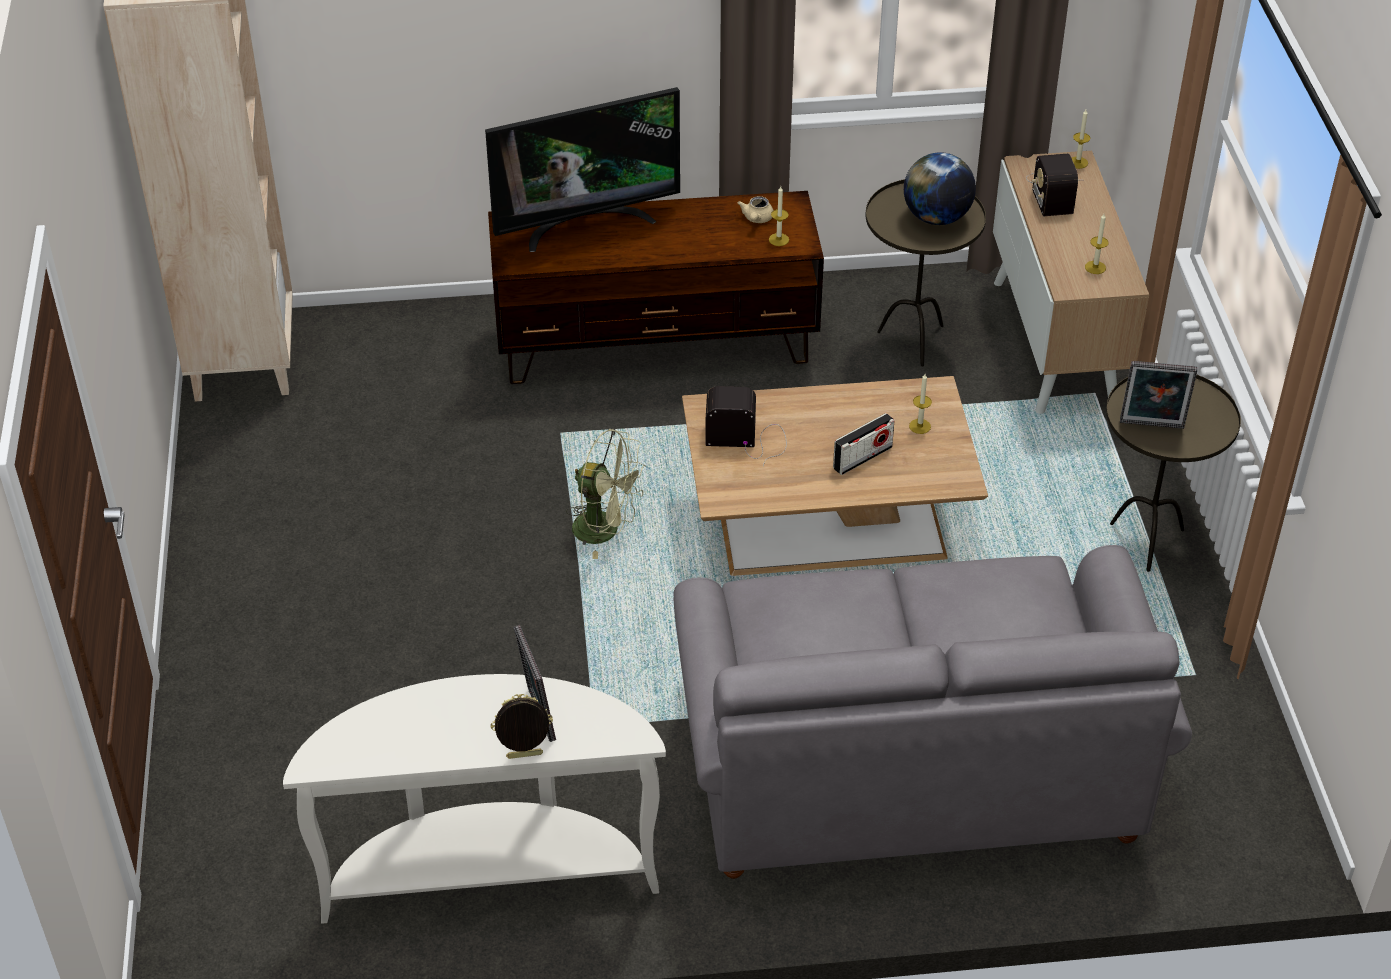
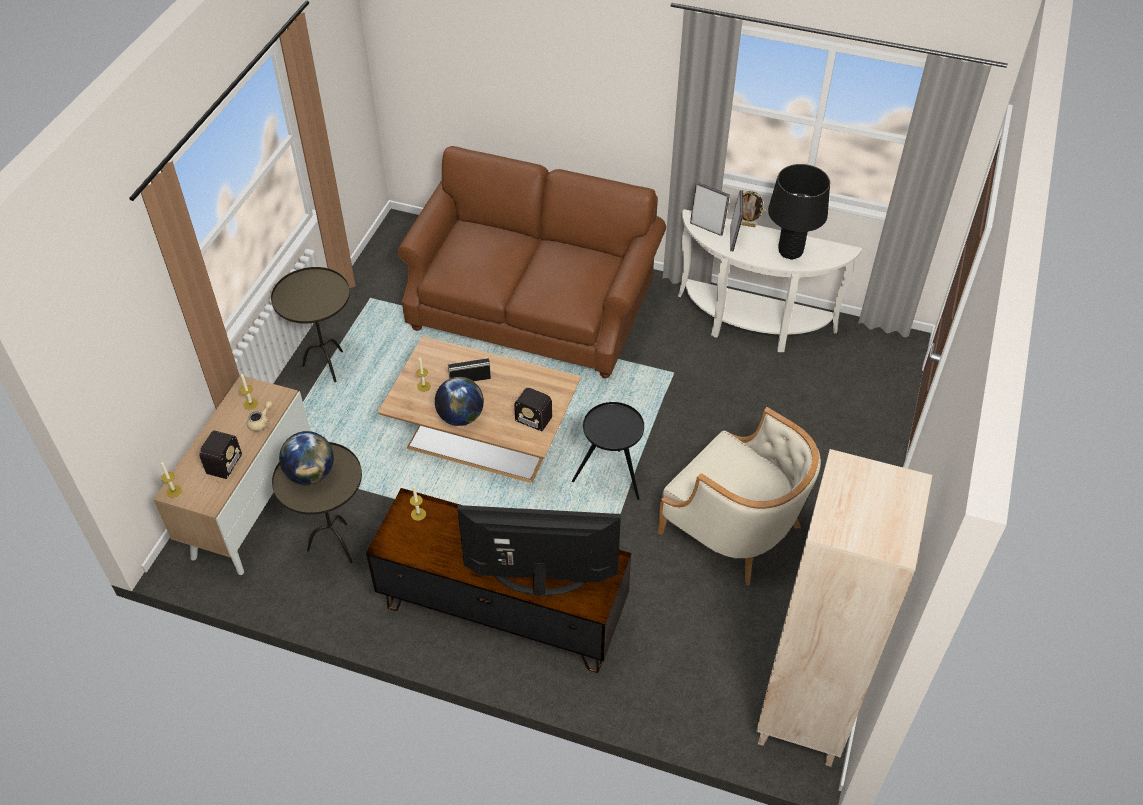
camera: 155 degrees left, 5 degrees up
green fan [566,429,646,559] -> black side table [572,402,644,500]
grey sofa [674,545,1192,879] -> brown sofa [398,146,666,378]
beige teapot [738,196,773,223] -> beige teapot moved to [247,401,272,431]
picture frame [1120,361,1198,429] -> picture frame moved to [690,182,730,236]
none -> globe [435,377,484,426]
none -> beige armchair [658,407,821,585]
none -> black table lamp [768,164,830,260]

